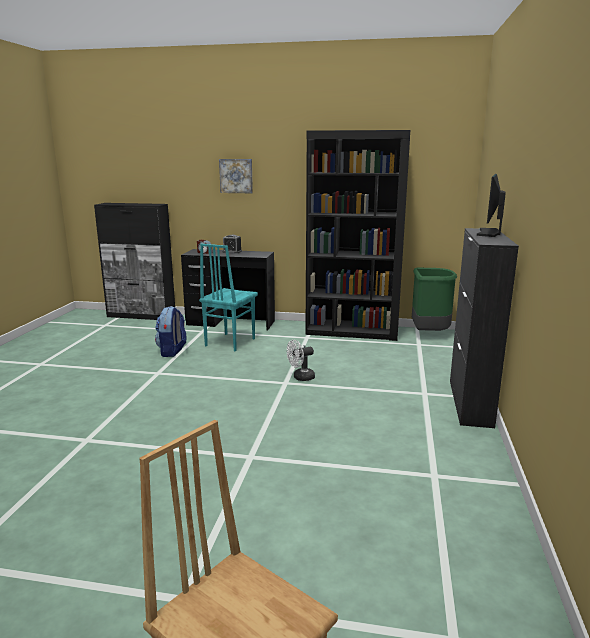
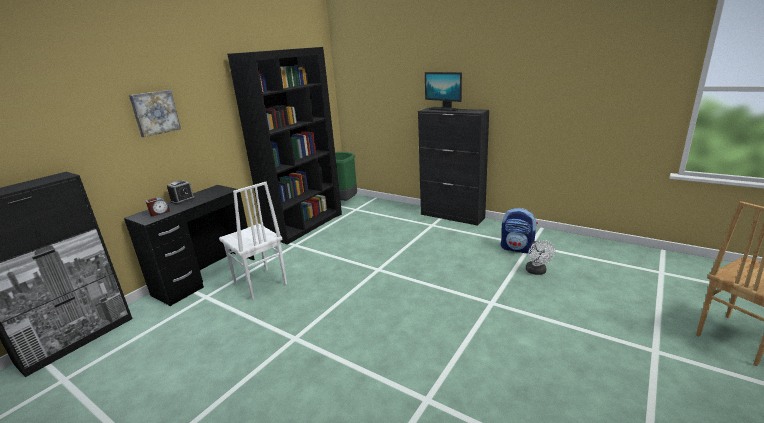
camera: 65 degrees left, 5 degrees up
backpack [155,306,186,357] -> backpack moved to [501,208,538,254]
turquoise chair [199,244,258,352] -> white chair [219,182,287,300]
white fan [287,340,315,381] -> white fan moved to [526,240,556,275]

